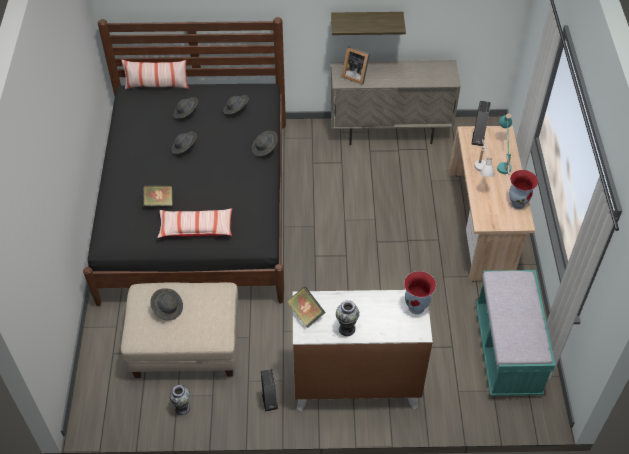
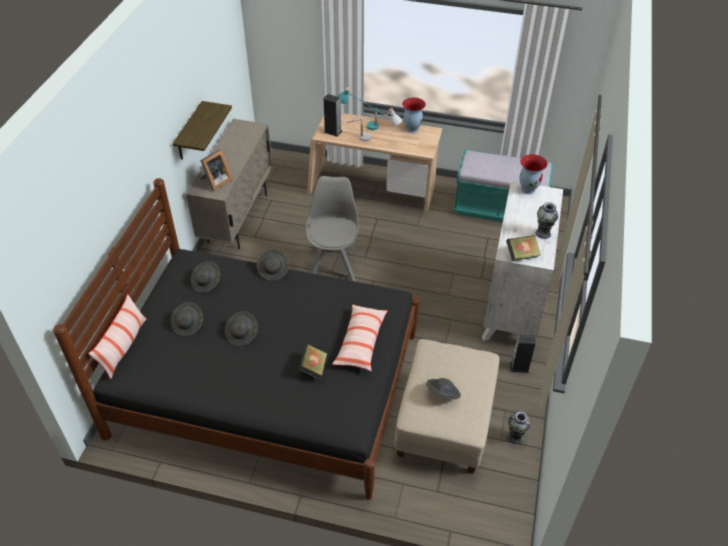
camera: 75 degrees left, 5 degrees down
none -> grey chair [306,176,359,281]

